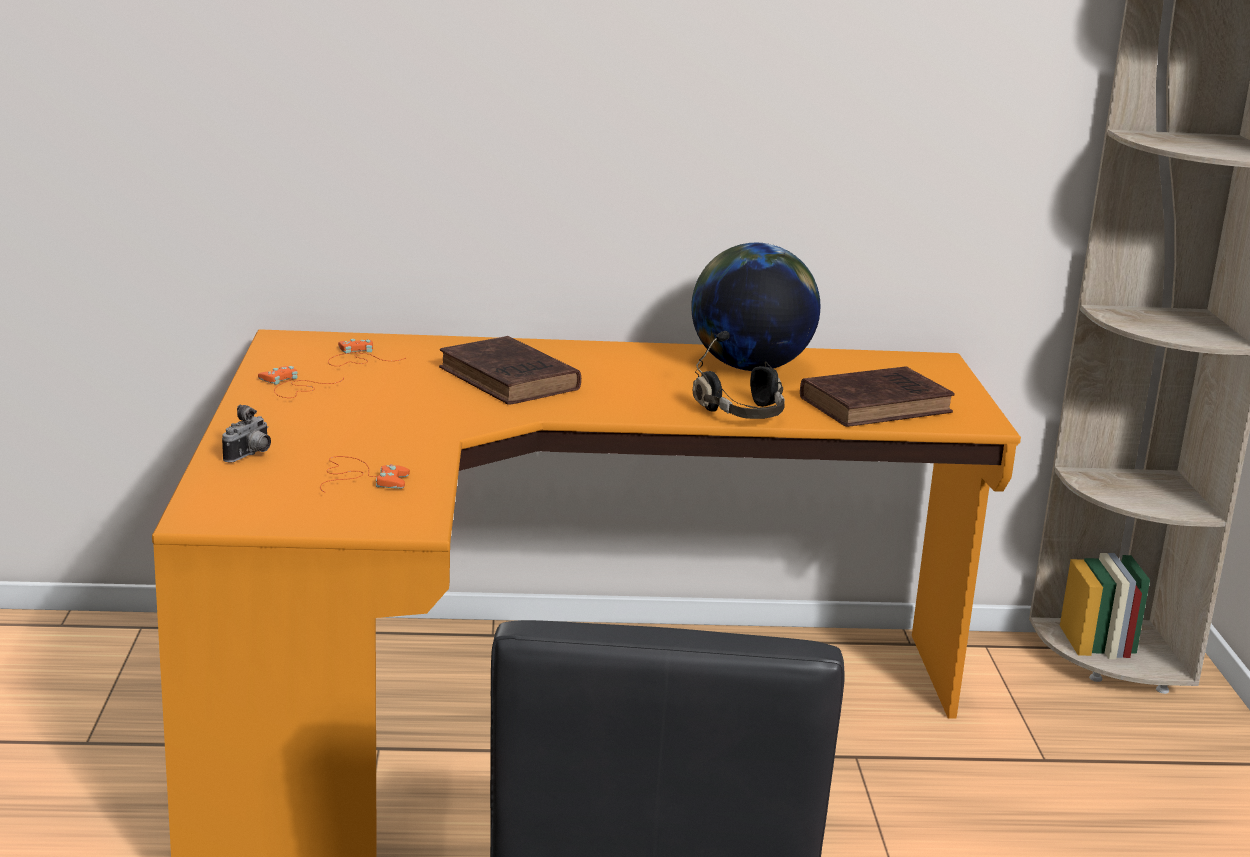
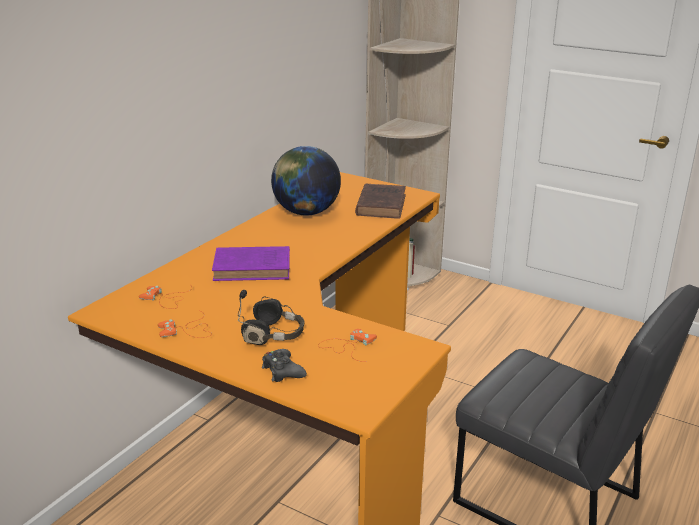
camera: 55 degrees left, 5 degrees up
camera [222,405,271,463] -> black game controller [262,349,307,382]
brown book [439,336,581,405] -> purple book [212,246,290,281]
black headphones [693,331,785,419] -> black headphones moved to [238,290,305,345]

